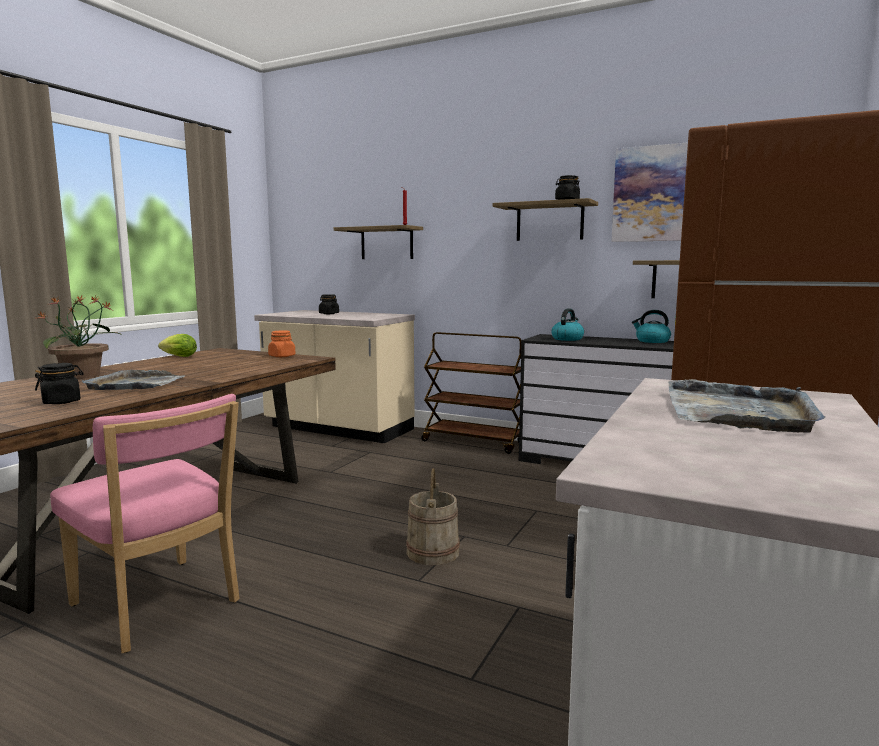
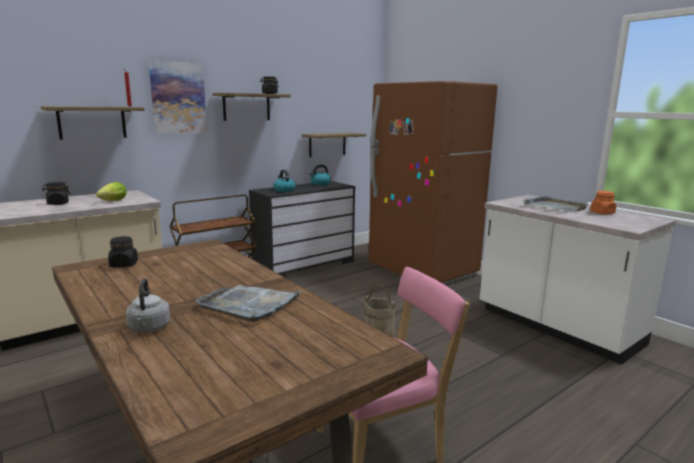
camera: 65 degrees left, 5 degrees up
black jar [35,363,84,404] -> black jar moved to [108,236,138,268]
potted plant [38,295,122,379] -> grey kettle [126,278,170,333]
lettuce [158,334,197,357] -> lettuce moved to [96,182,127,201]
orange jar [268,330,296,357] -> orange jar moved to [590,191,616,214]
picture [611,143,688,242] -> picture moved to [148,60,207,134]

